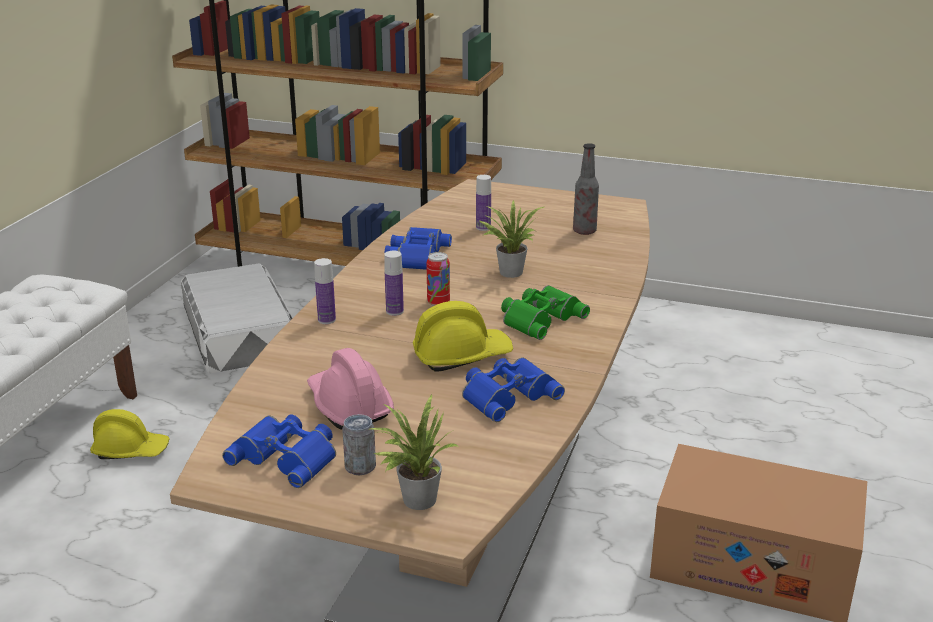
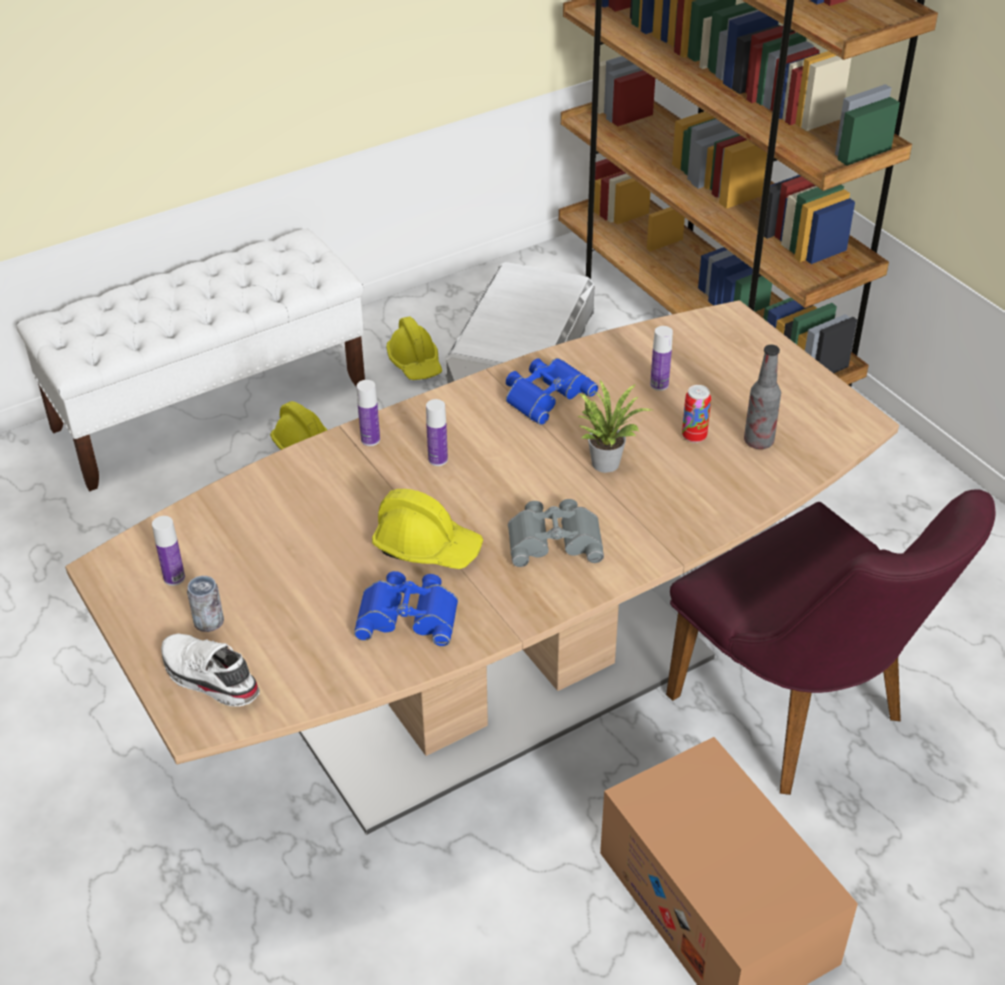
camera: 40 degrees right, 15 degrees up
blue binoculars [222,414,336,488] -> bottle [152,516,185,586]
pink hard hat [307,348,394,430] -> none
potted plant [370,395,460,510] -> white shoe [161,633,260,707]
can [426,252,450,306] -> can moved to [682,385,711,443]
green binoculars [501,285,590,340] -> grey binoculars [508,499,604,567]
none -> yellow hard hat [386,317,442,380]
none -> purple chair [666,490,996,795]

